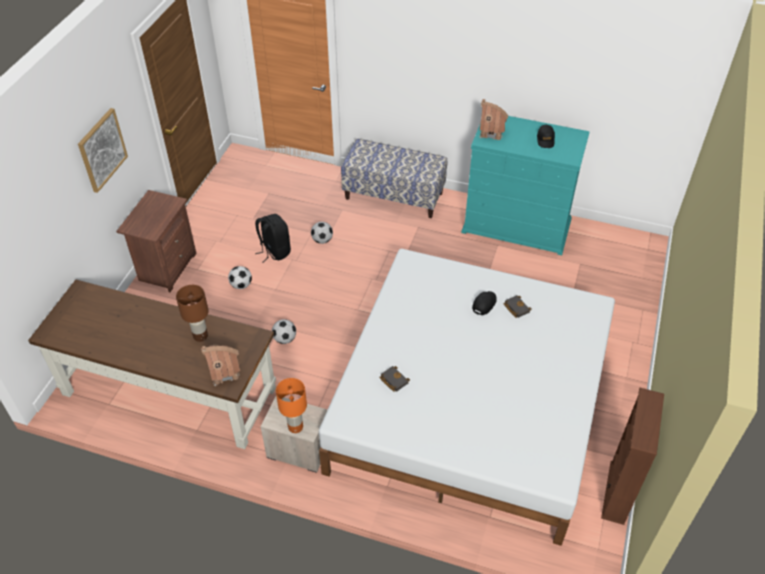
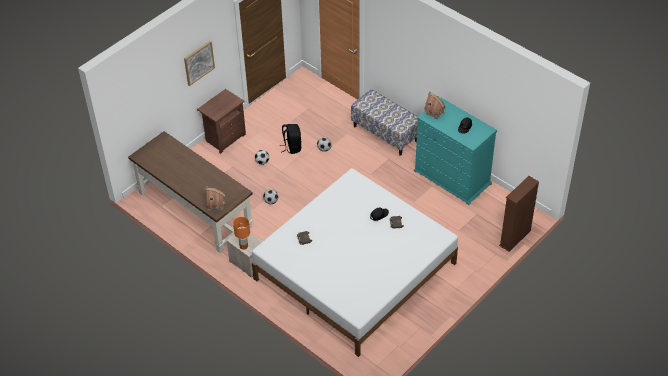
camera: 25 degrees right, 0 degrees up
brown table lamp [176,285,209,342] -> none
brown bookcase [601,388,664,525] -> brown bookcase moved to [499,176,539,252]

